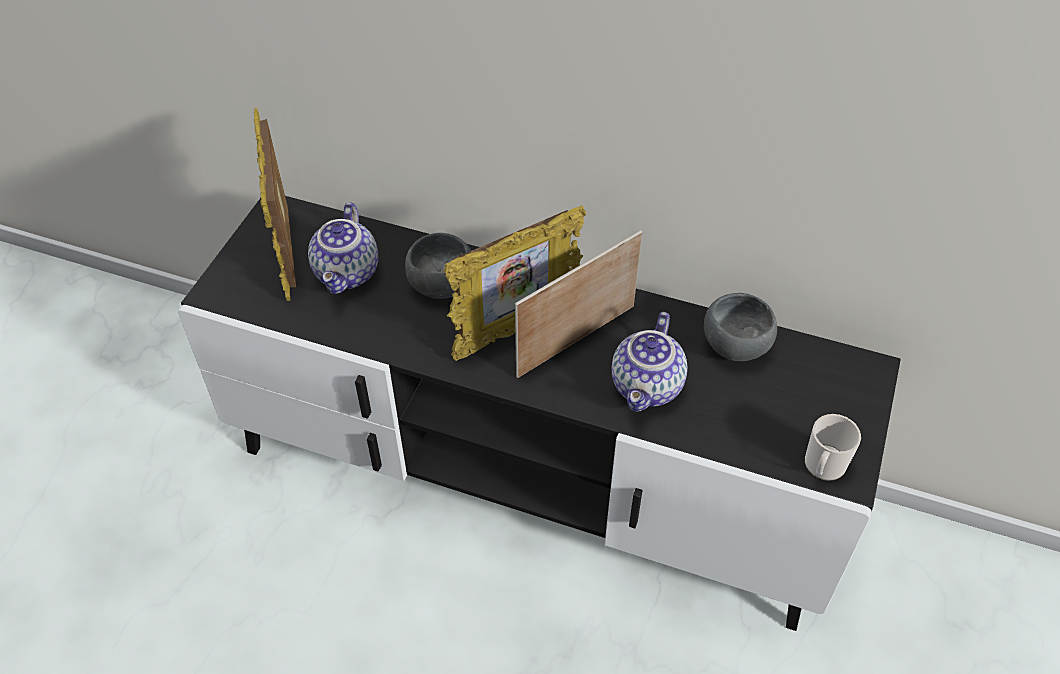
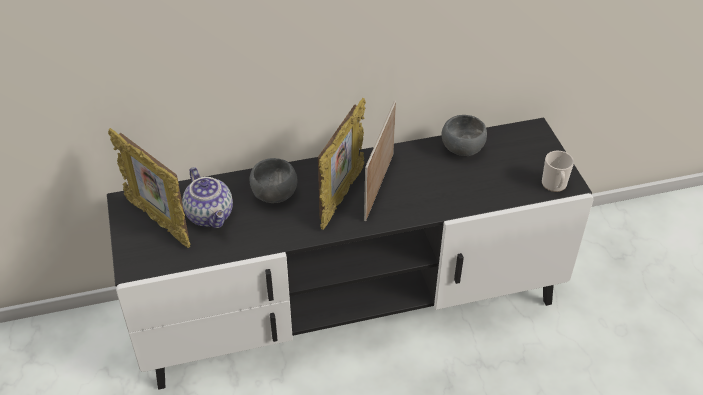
camera: 35 degrees left, 5 degrees down
teapot [612,312,688,412] -> none

